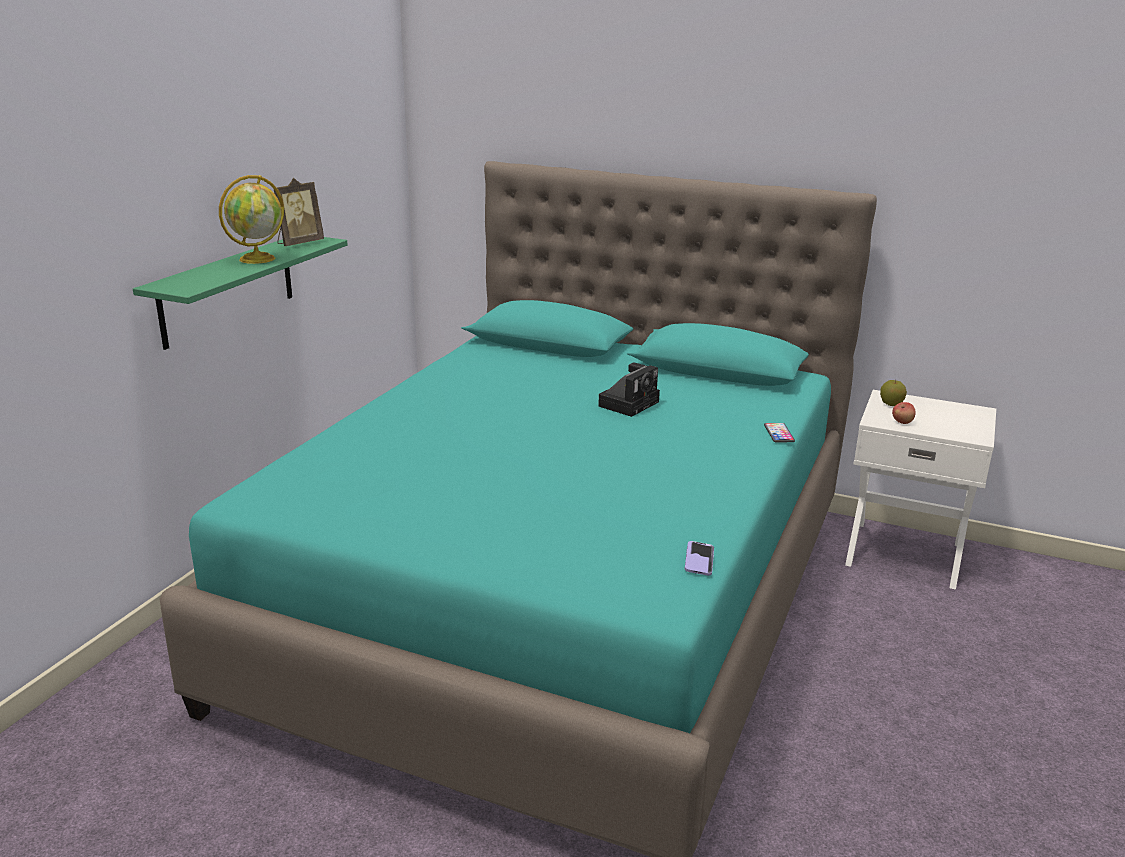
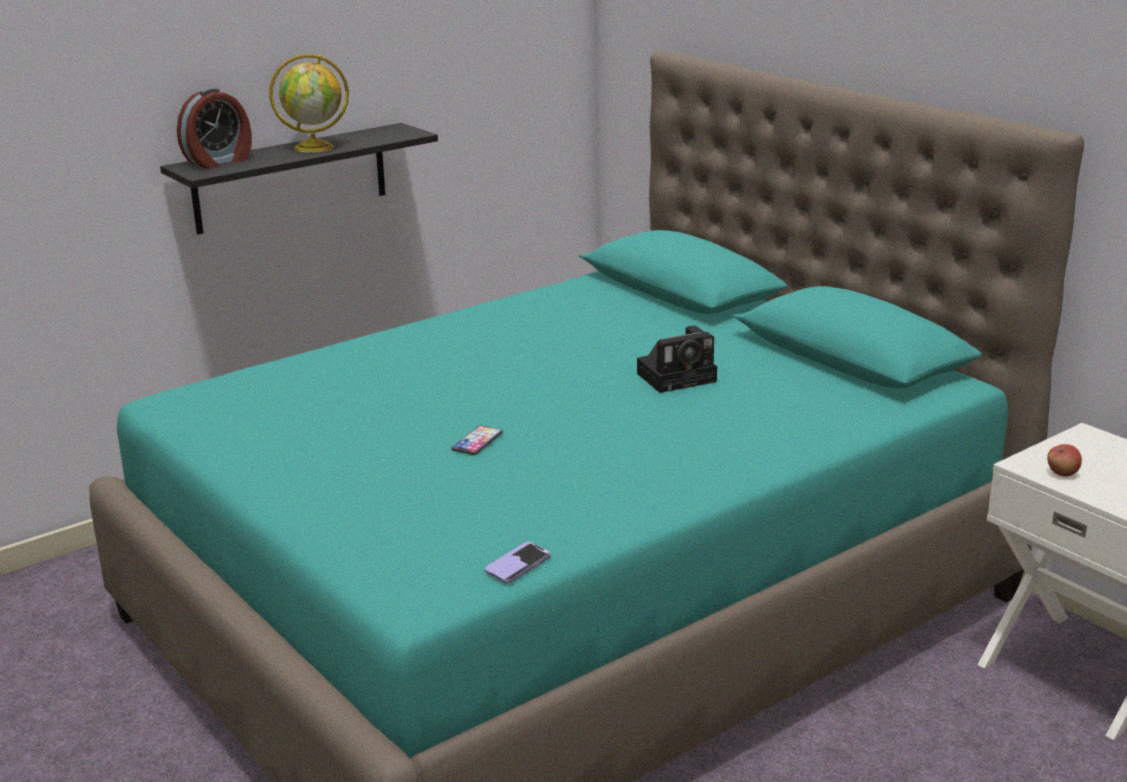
camera: 30 degrees right, 0 degrees up
green shelf [133,237,348,350] -> black shelf [160,123,438,235]
picture frame [274,178,324,246] -> none
phone [764,423,795,442] -> phone moved to [451,426,503,455]
apple [880,379,907,406] -> none
none -> alarm clock [177,88,252,169]

